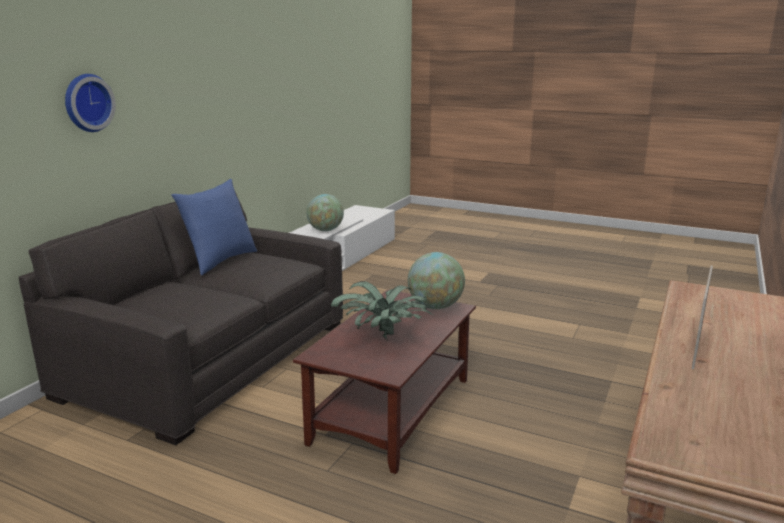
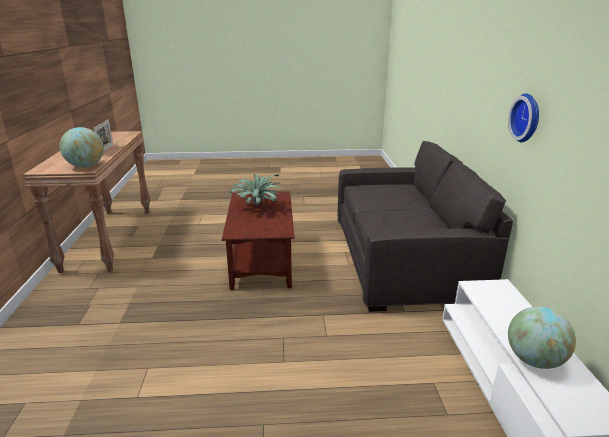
camera: 150 degrees right, 5 degrees up
wall clock [65,74,116,132] -> wall clock moved to [508,93,539,142]
blue pillow [171,179,257,275] -> none
globe [408,252,465,309] -> globe moved to [60,127,104,167]

